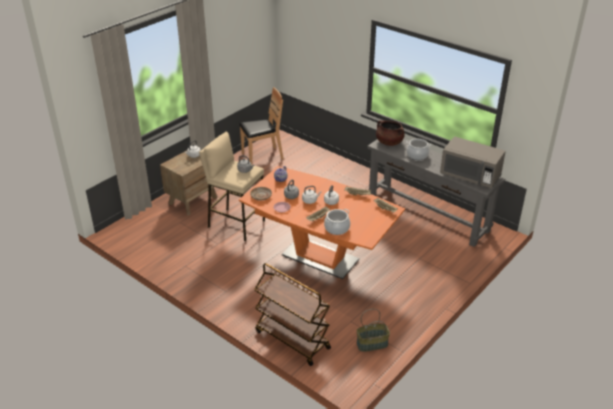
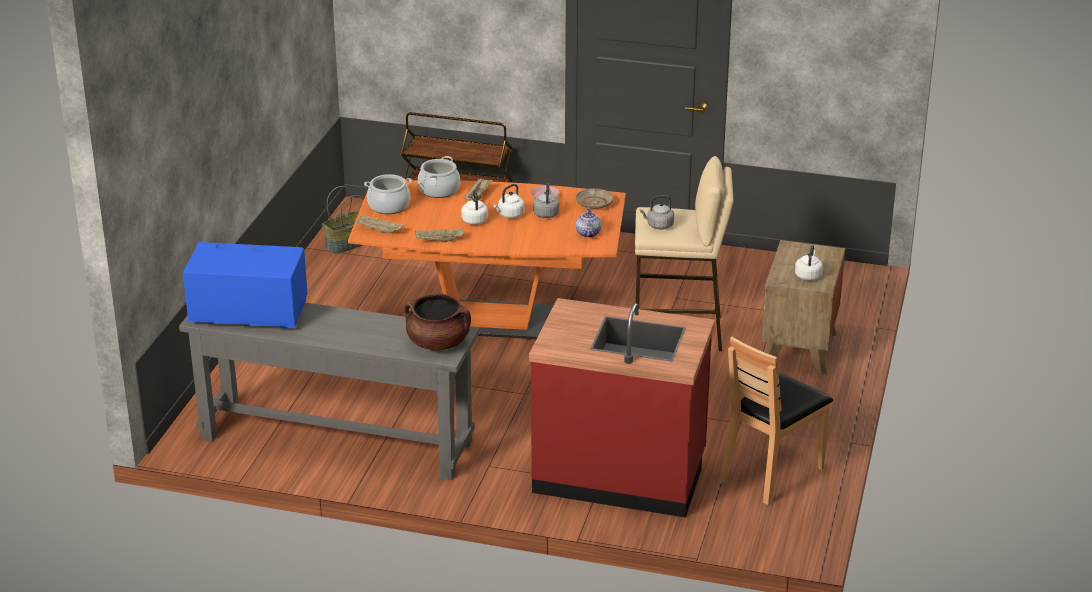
camera: 155 degrees right, 5 degrees down
cooking pot [406,139,431,160] -> cooking pot moved to [364,174,412,214]
grey microwave [440,136,506,188] -> blue microwave [183,242,307,329]
none -> red counter [529,298,715,518]

